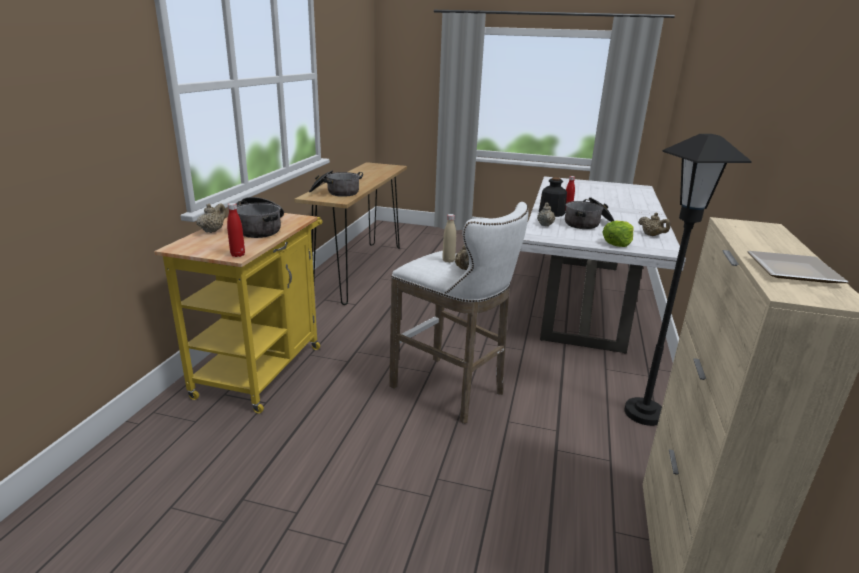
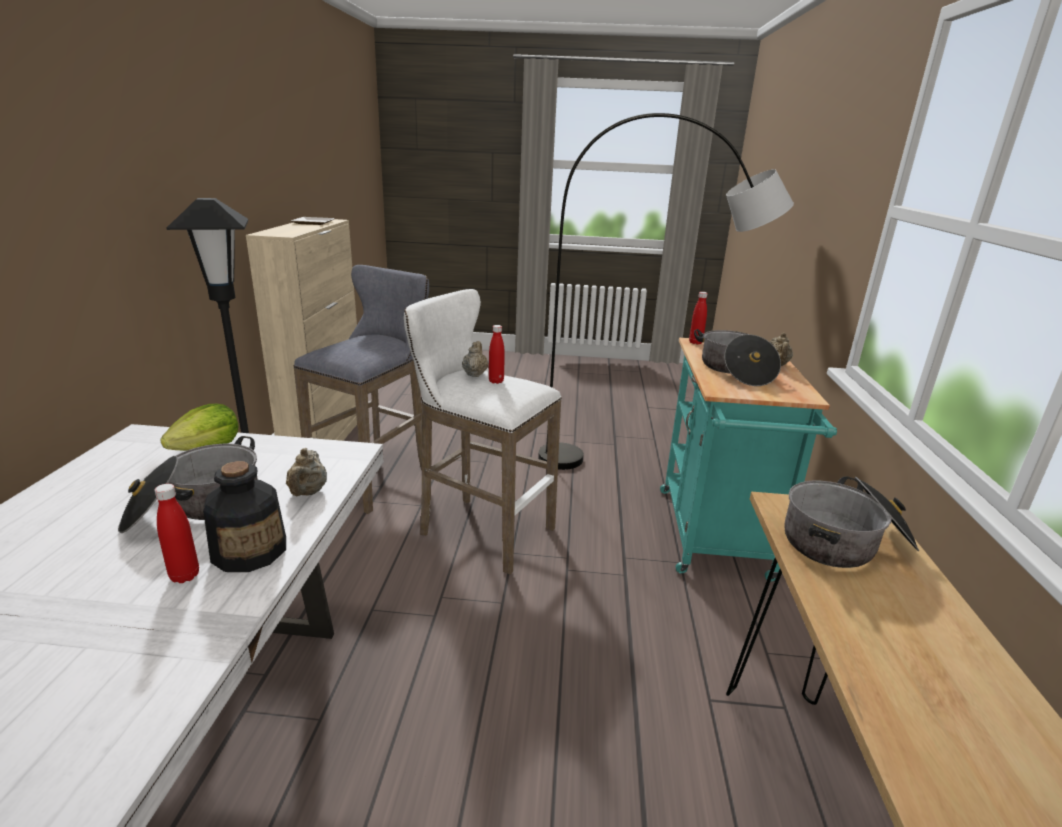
camera: 170 degrees right, 0 degrees up
yellow cart [154,213,322,414] -> turquoise cart [660,338,837,582]
beige bottle [442,214,456,263] -> red bottle [489,325,505,384]
beige teapot [638,213,670,236] -> none
none -> grey stool [294,265,429,514]
none -> grey floor lamp [538,113,794,470]

